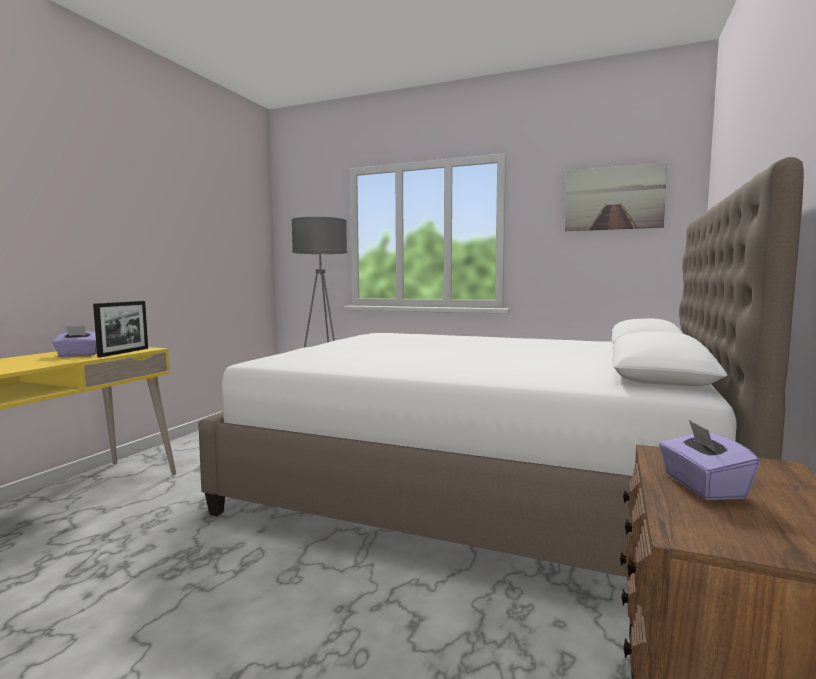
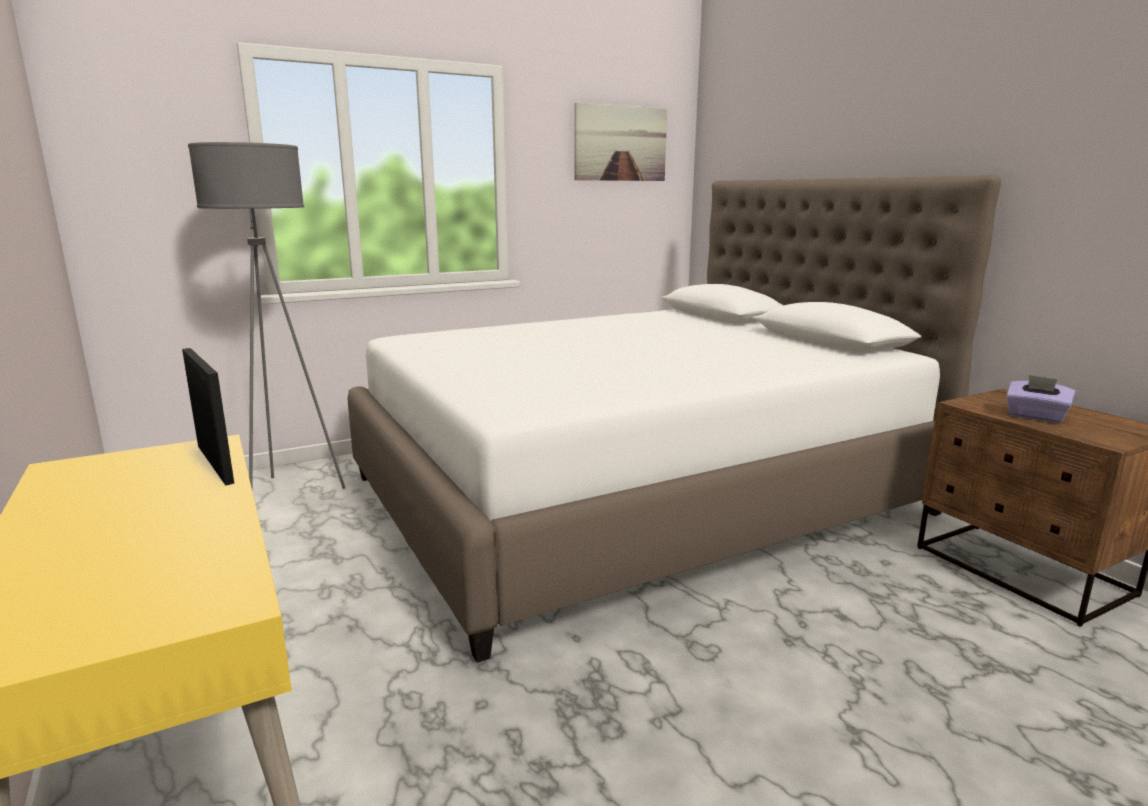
camera: 50 degrees left, 10 degrees up
purple tissue box [53,326,97,357] -> none

